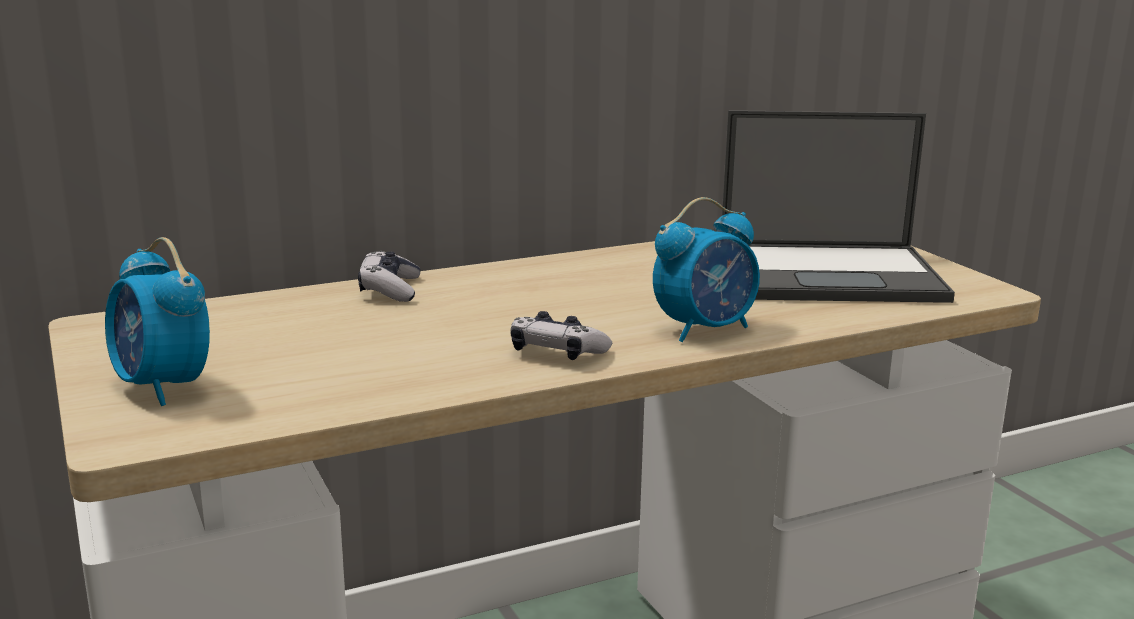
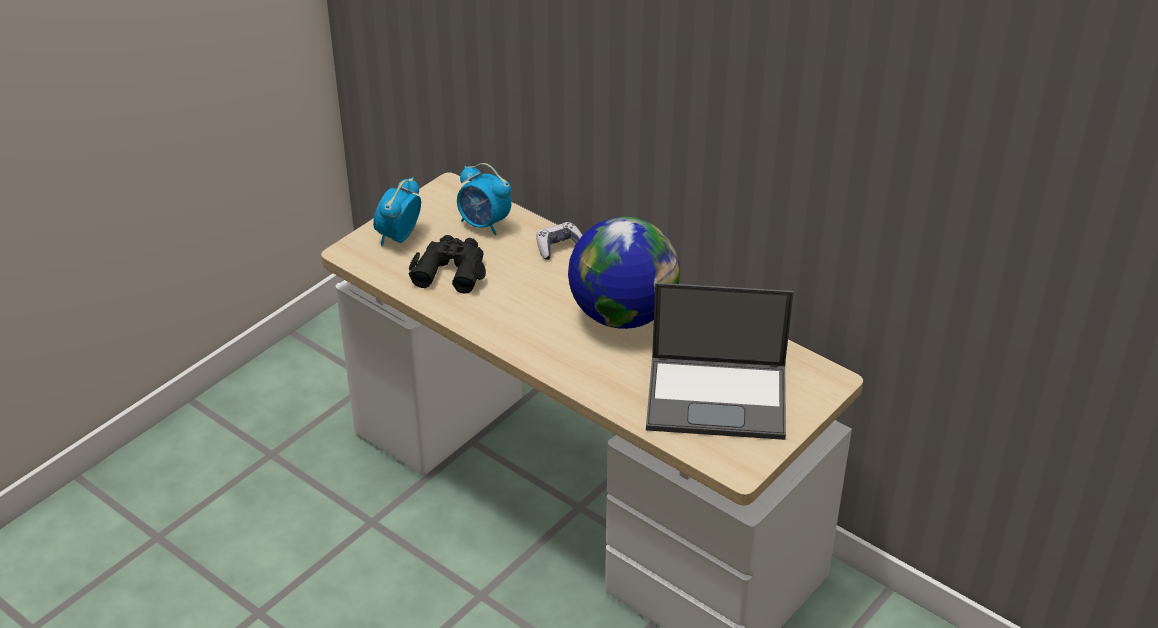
camera: 65 degrees right, 20 degrees up
game controller [510,311,612,360] -> none
alarm clock [653,197,760,342] -> alarm clock moved to [457,163,511,235]
laptop [722,110,955,303] -> laptop turned 60 degrees counterclockwise [646,283,793,440]
none -> black binoculars [409,235,486,294]
none -> globe [568,217,680,329]

